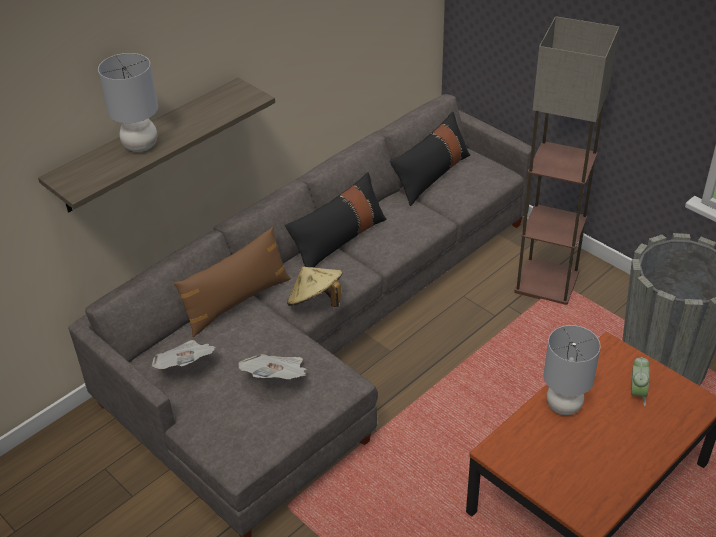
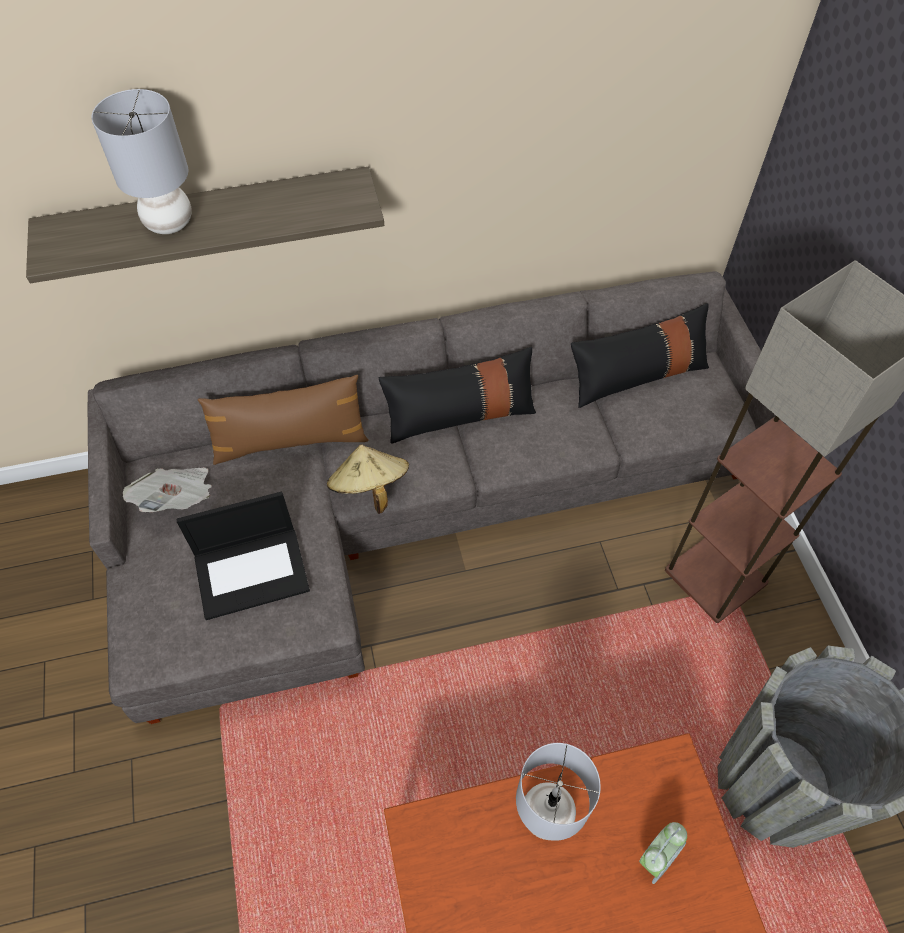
camera: 30 degrees right, 15 degrees up
newspaper [238,354,306,379] -> laptop [176,492,310,620]

